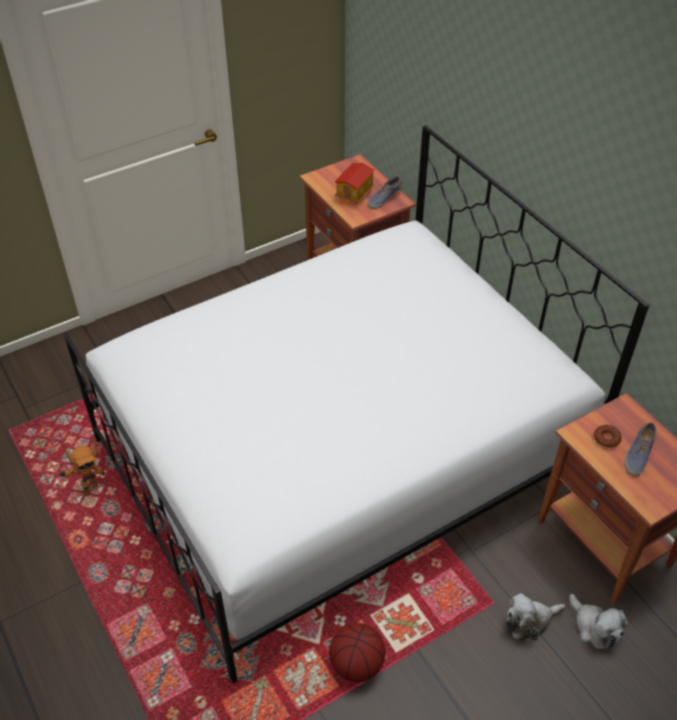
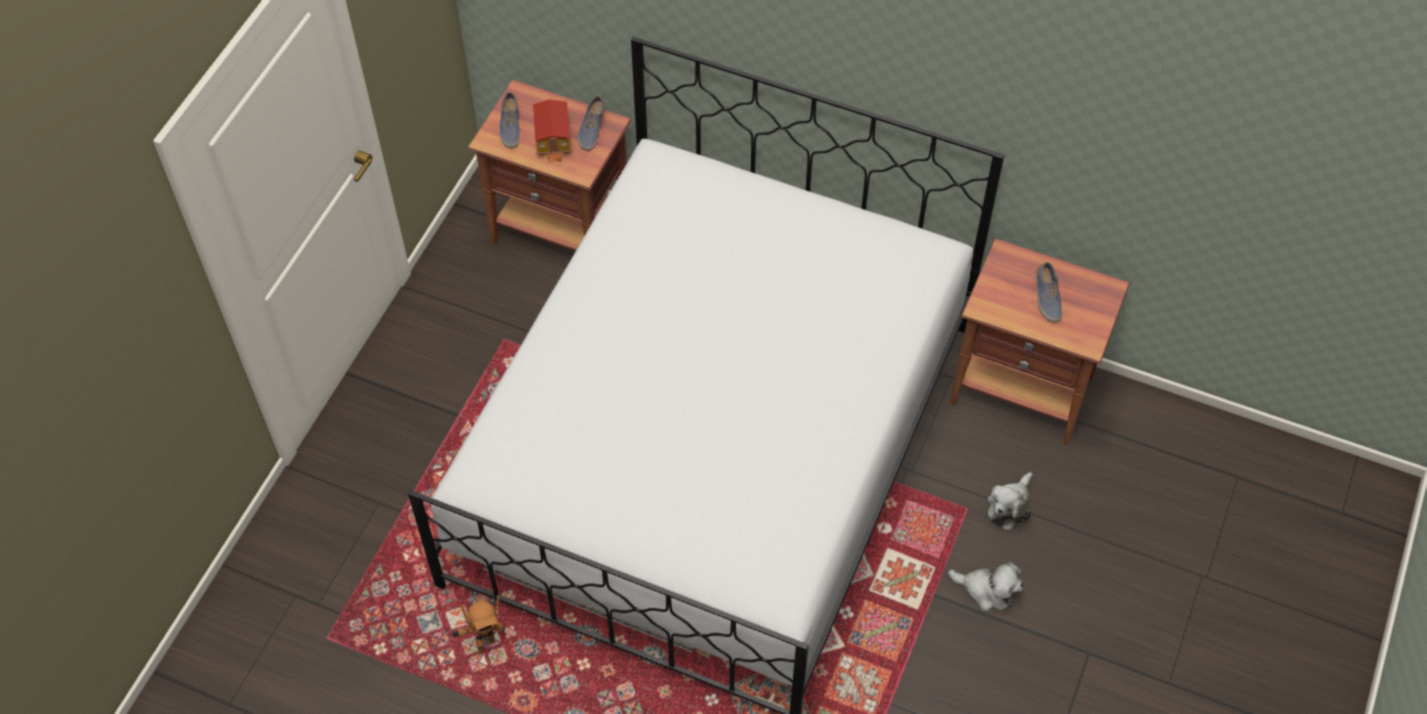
camera: 35 degrees left, 10 degrees up
toy robot [59,440,105,497] -> toy robot turned 45 degrees clockwise [451,595,505,655]
basketball [329,623,386,682] -> none
plush toy [569,594,628,650] -> plush toy moved to [948,561,1023,612]
donut [594,425,622,447] -> none
none -> shoe [499,92,520,148]

